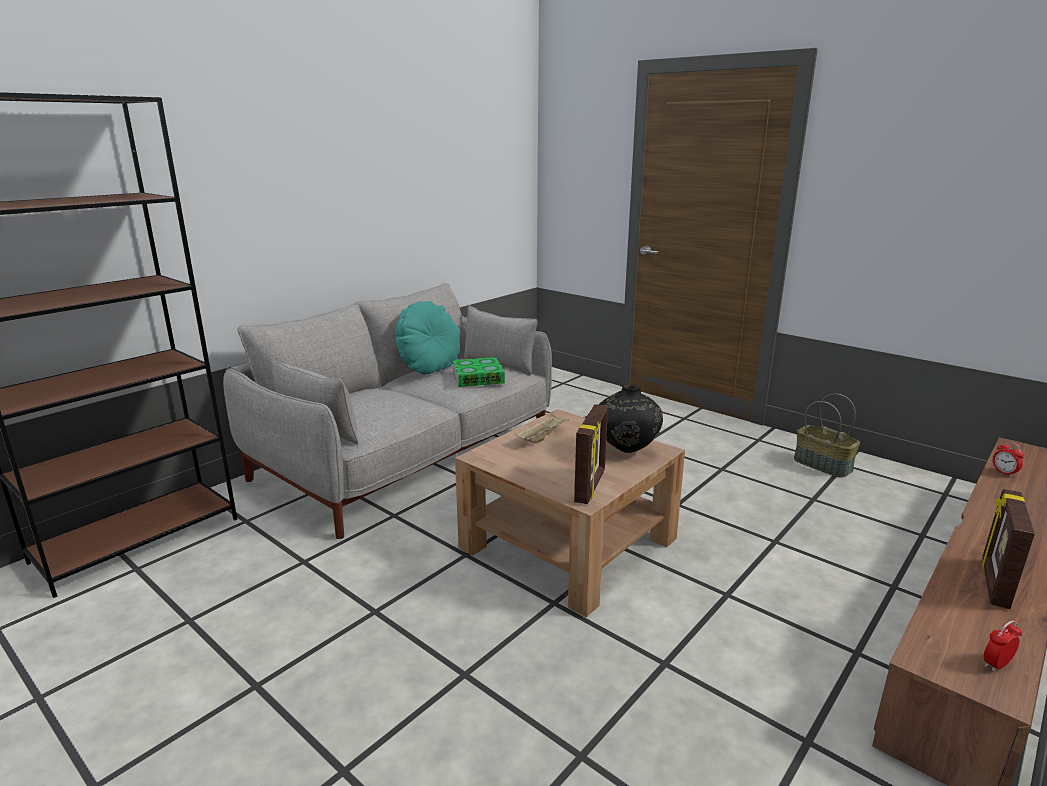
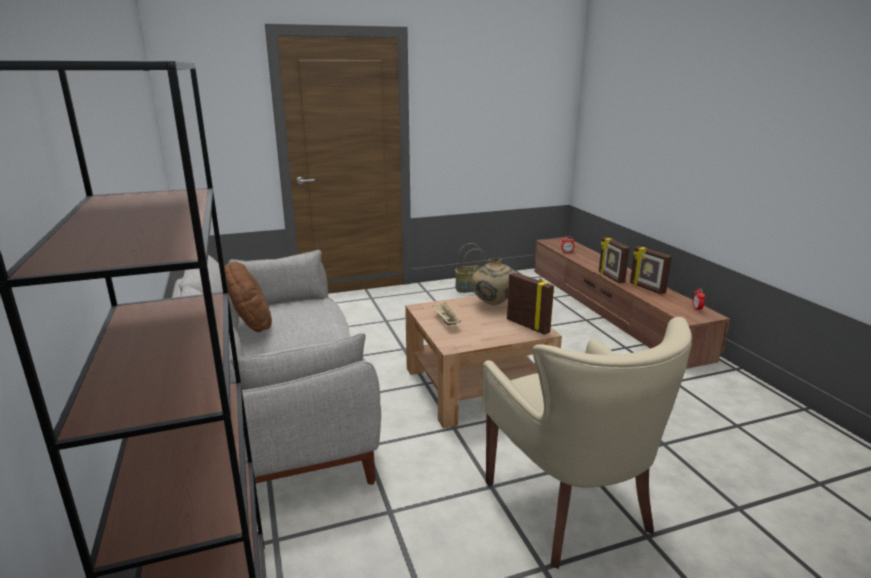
camera: 60 degrees left, 0 degrees up
turquoise pillow [395,301,460,375] -> brown pillow [224,262,272,332]
book [452,357,505,387] -> none
black vase [599,384,663,453] -> beige vase [471,258,515,306]
none -> beige armchair [482,317,692,569]
none -> picture frame [599,237,630,284]

